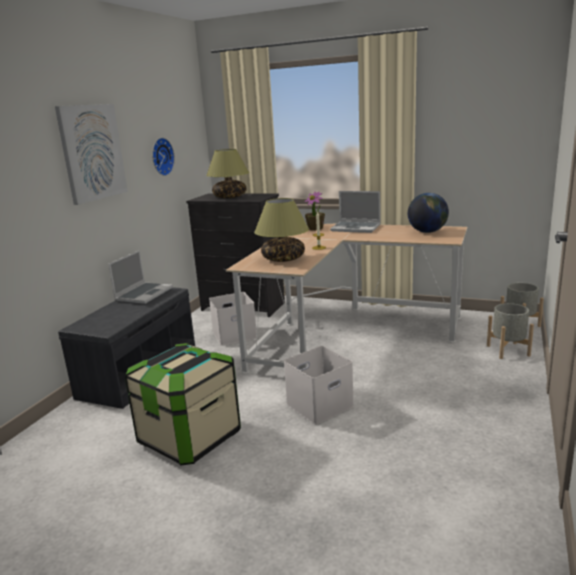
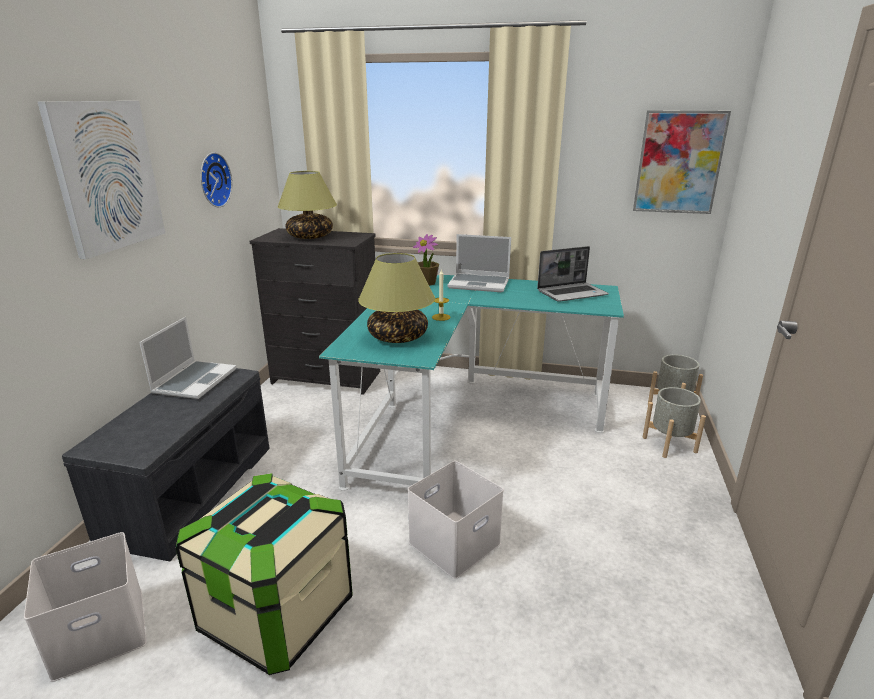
camera: 10 degrees left, 5 degrees up
white storage box [209,292,257,346] -> white storage box moved to [24,532,147,682]
beige desk [226,224,468,374] -> turquoise desk [319,275,624,496]
globe [408,193,449,233] -> laptop [537,246,609,302]
none -> picture [633,110,731,214]

